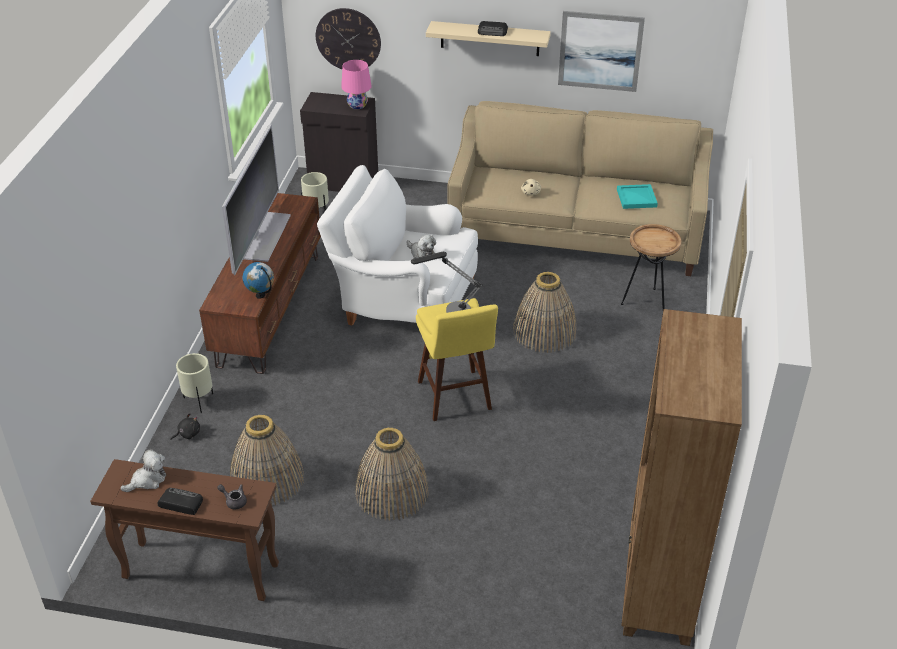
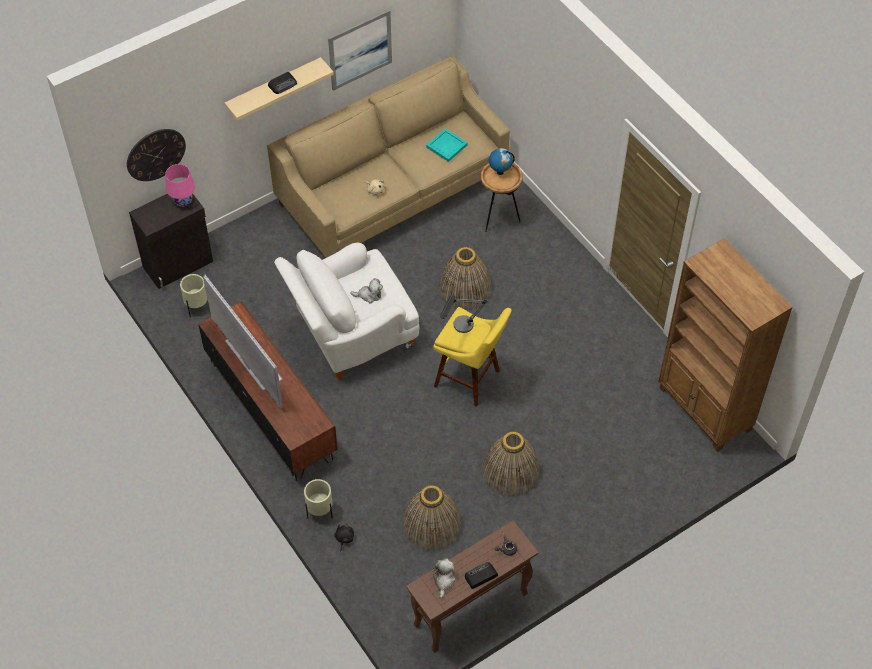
camera: 45 degrees left, 15 degrees up
globe [242,262,274,299] -> globe moved to [489,148,515,175]

